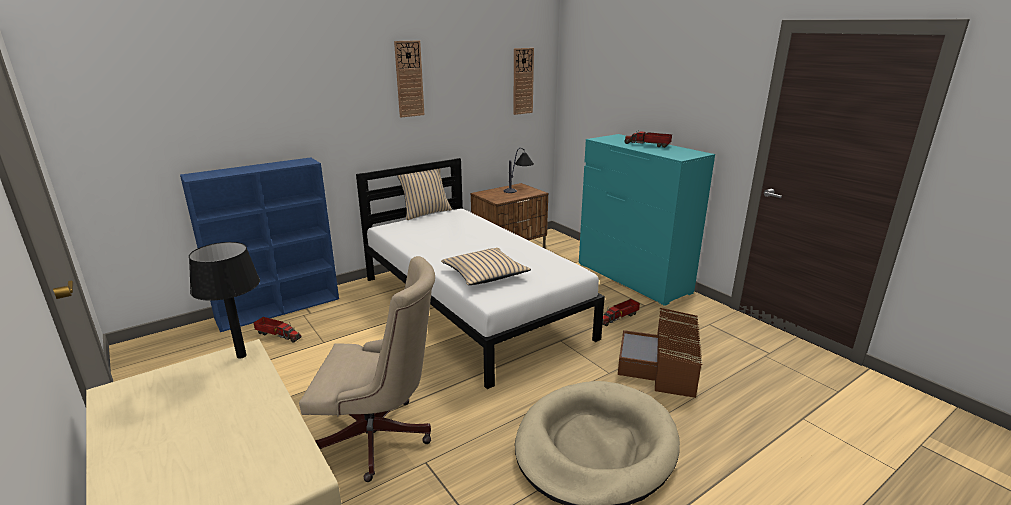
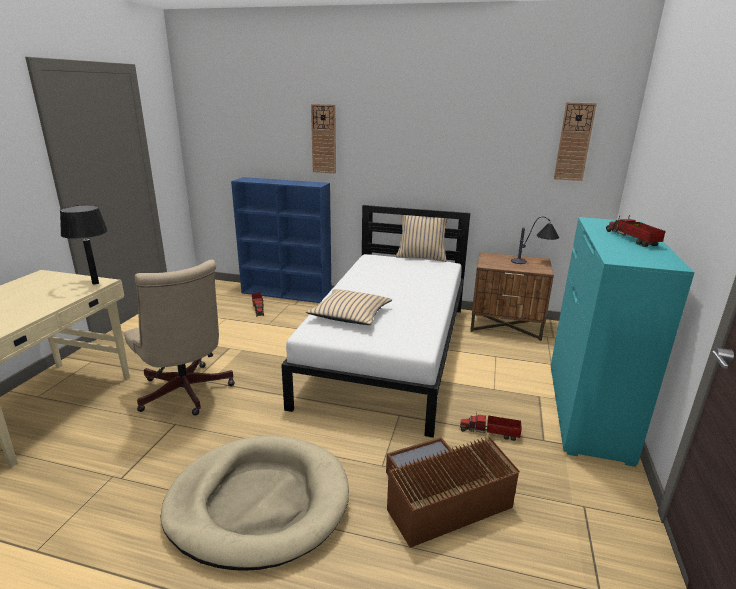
camera: 50 degrees right, 0 degrees up
wall clock [394,41,424,117] -> wall clock moved to [311,104,336,173]

